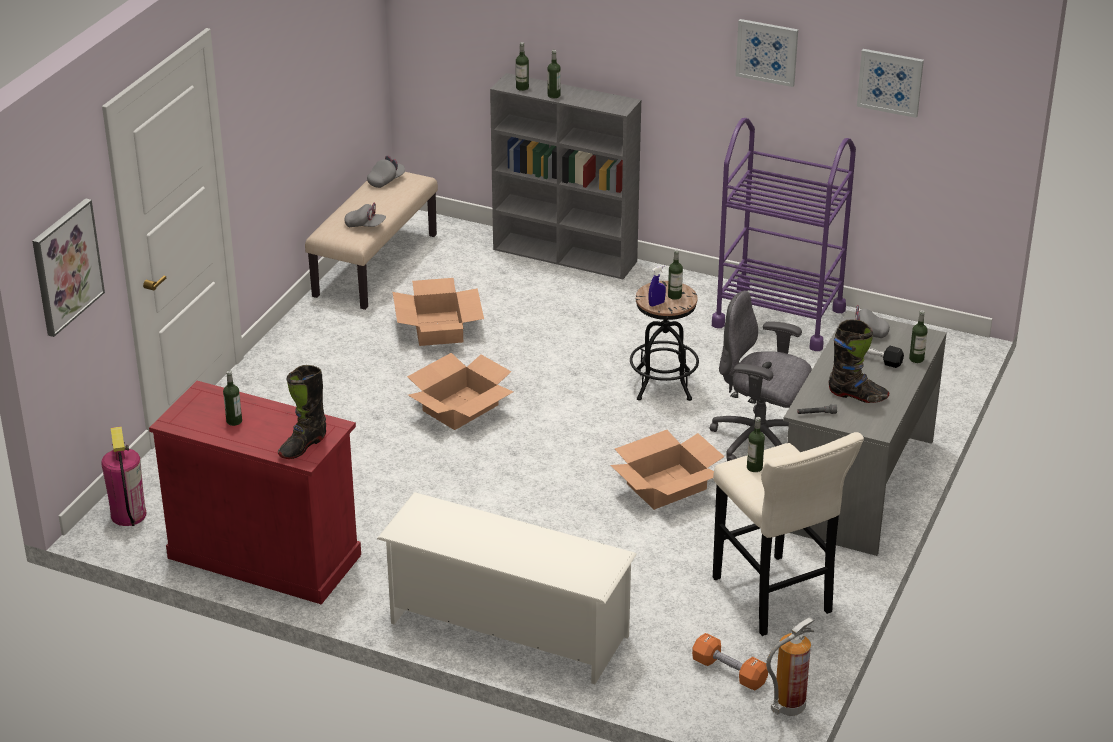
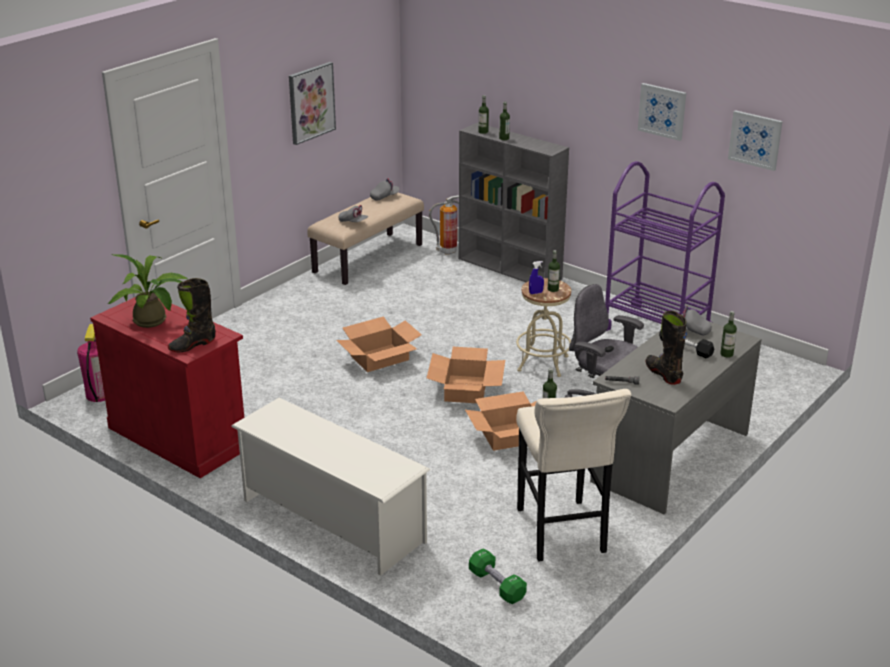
camera: 15 degrees right, 5 degrees down
picture [32,198,105,337] -> picture moved to [289,62,336,145]
bottle [223,370,242,426] -> potted plant [107,254,187,328]
cardboard box [393,278,484,346] -> cardboard box moved to [427,347,505,403]
black stool [630,281,699,401] -> beige stool [516,278,571,377]
orange dumbbell [692,633,768,691] -> green dumbbell [469,549,527,604]
fire extinguisher [766,617,814,716] -> fire extinguisher moved to [429,195,459,255]
black boot [829,320,889,403] -> black boot turned 150 degrees counterclockwise [646,311,687,385]

